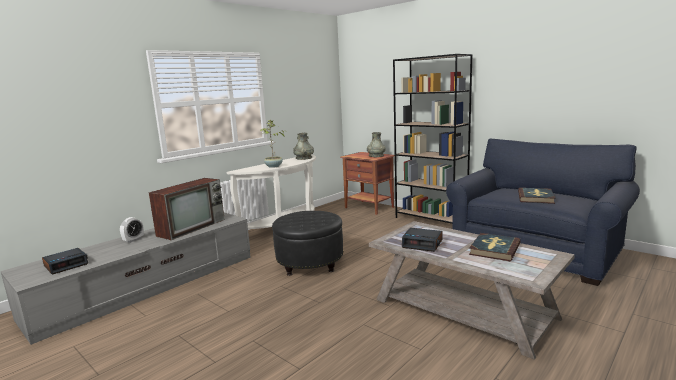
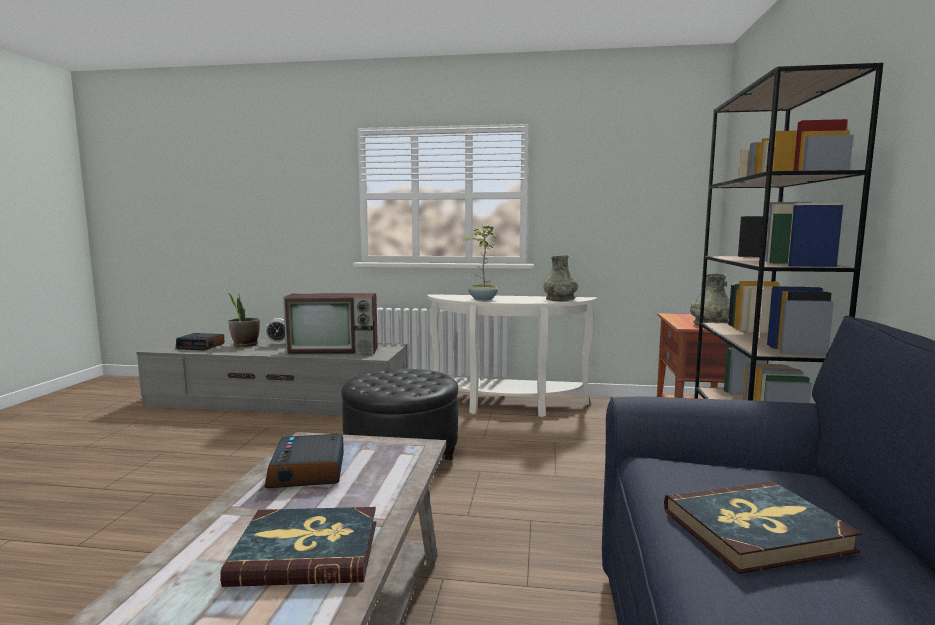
camera: 55 degrees right, 5 degrees down
none -> potted plant [228,293,260,347]

